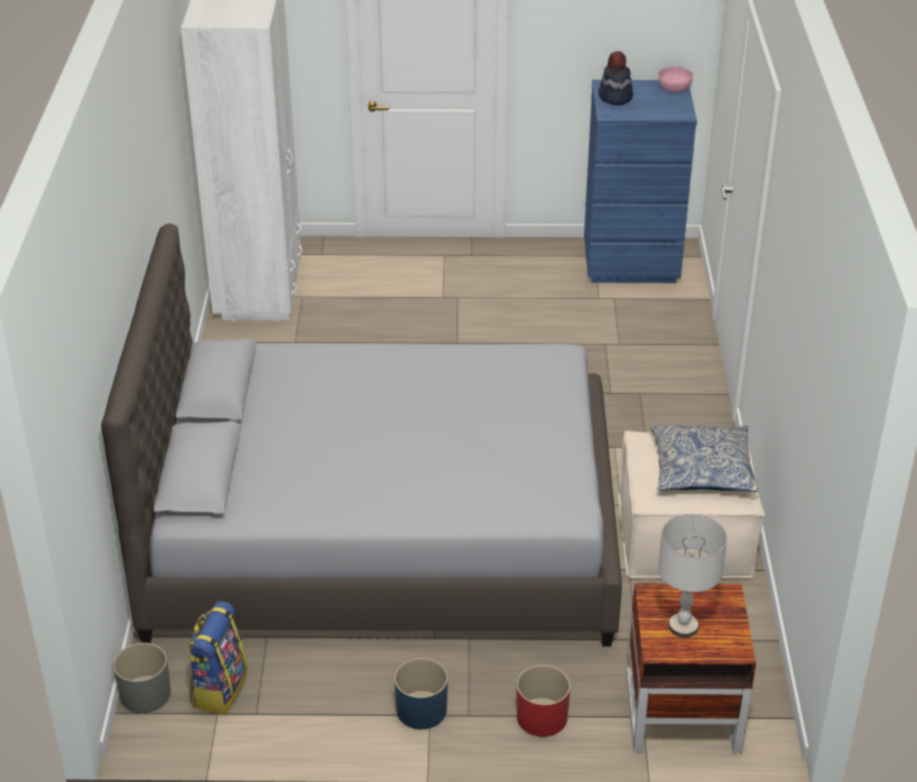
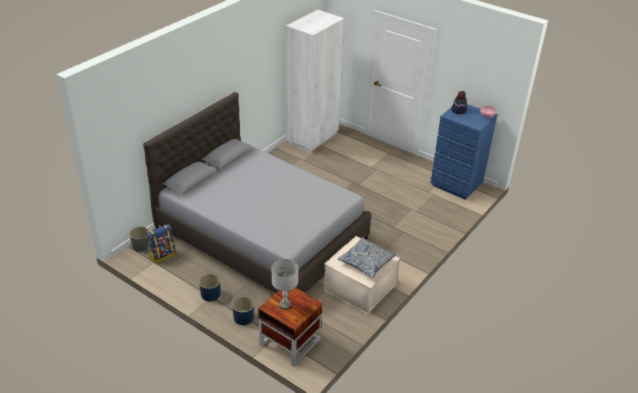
camera: 35 degrees right, 0 degrees up
red planter [516,665,570,737] -> blue planter [232,297,254,325]

